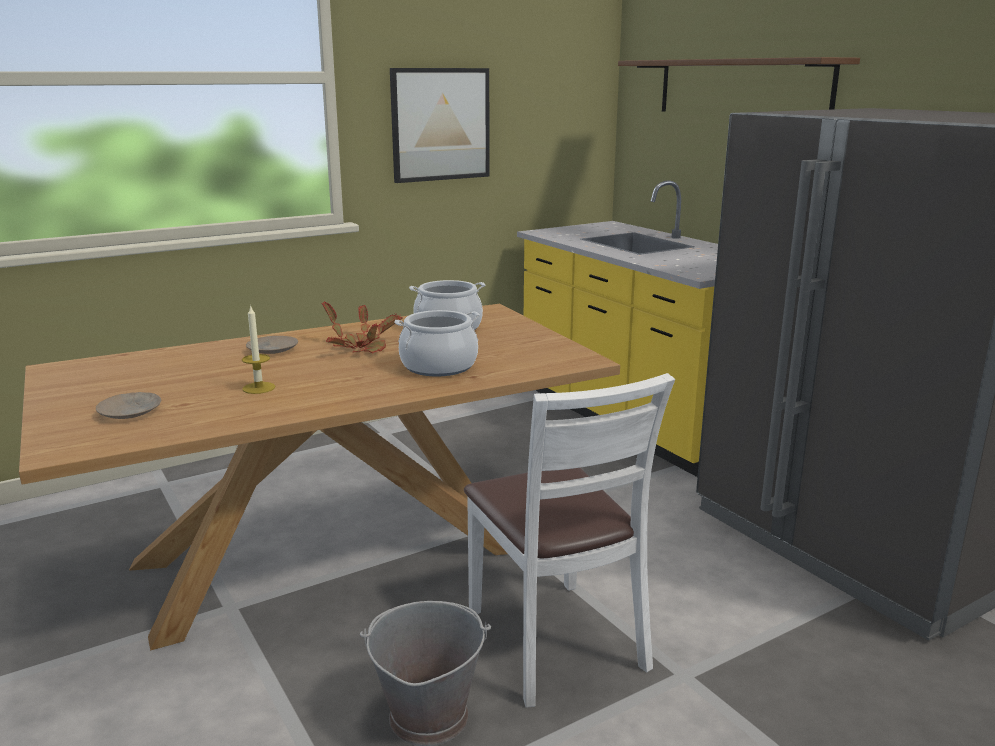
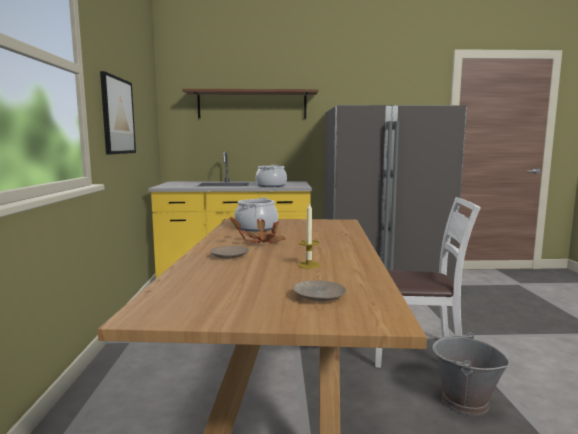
camera: 60 degrees left, 10 degrees down
cooking pot [394,310,480,377] -> cooking pot moved to [256,165,287,187]

